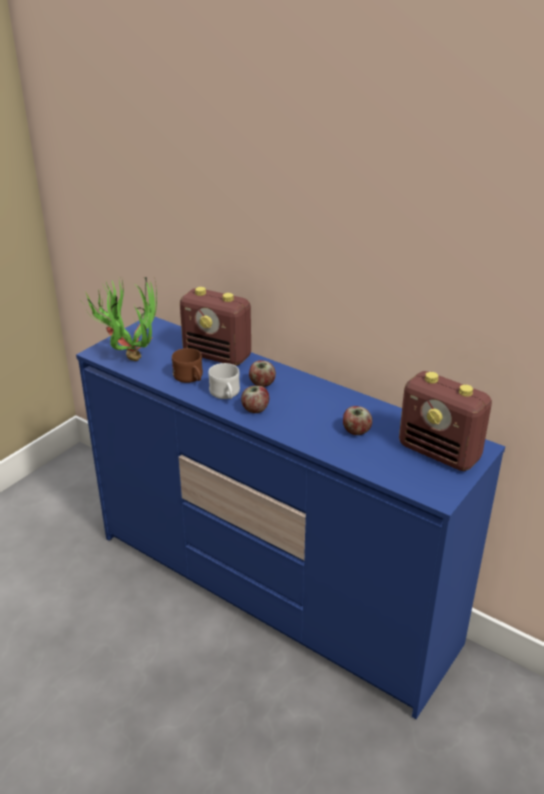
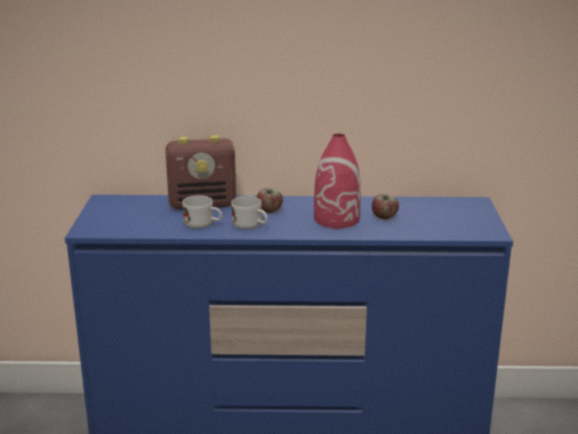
camera: 35 degrees left, 10 degrees down
potted plant [80,277,157,361] -> none
brown mug [172,348,203,383] -> white mug [182,195,222,228]
apple [241,386,269,413] -> none
radio [399,371,492,471] -> none
none -> red vase [314,133,361,228]

